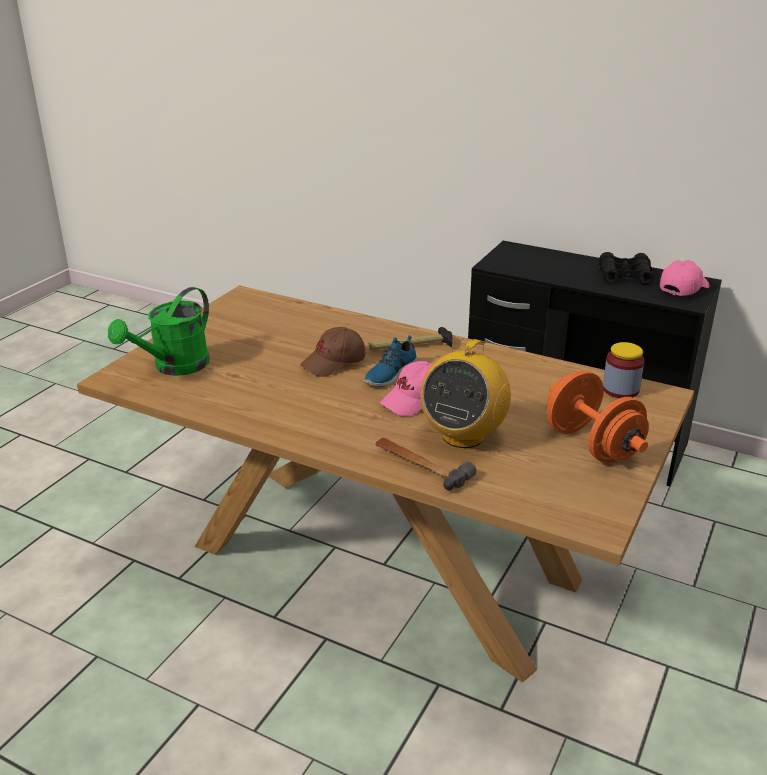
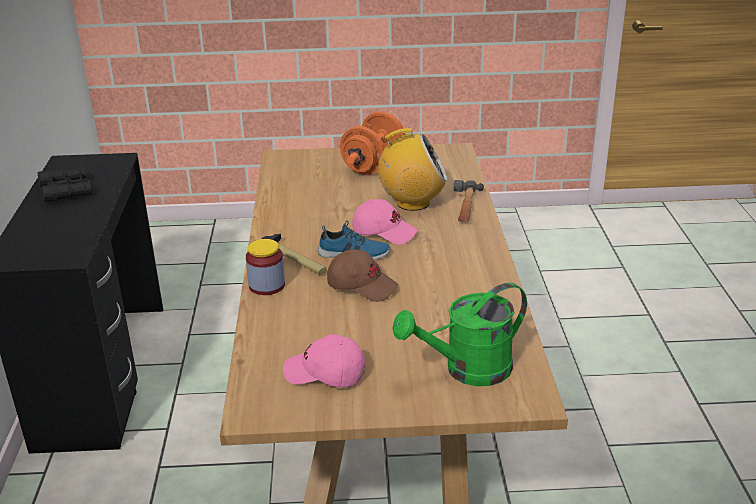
camera: 120 degrees left, 0 degrees up
green watering can [108,287,209,376] -> green watering can turned 150 degrees clockwise [392,283,527,386]
jar [603,342,645,398] -> jar moved to [246,239,285,295]
pink cap [660,260,709,296] -> pink cap moved to [283,334,365,387]

